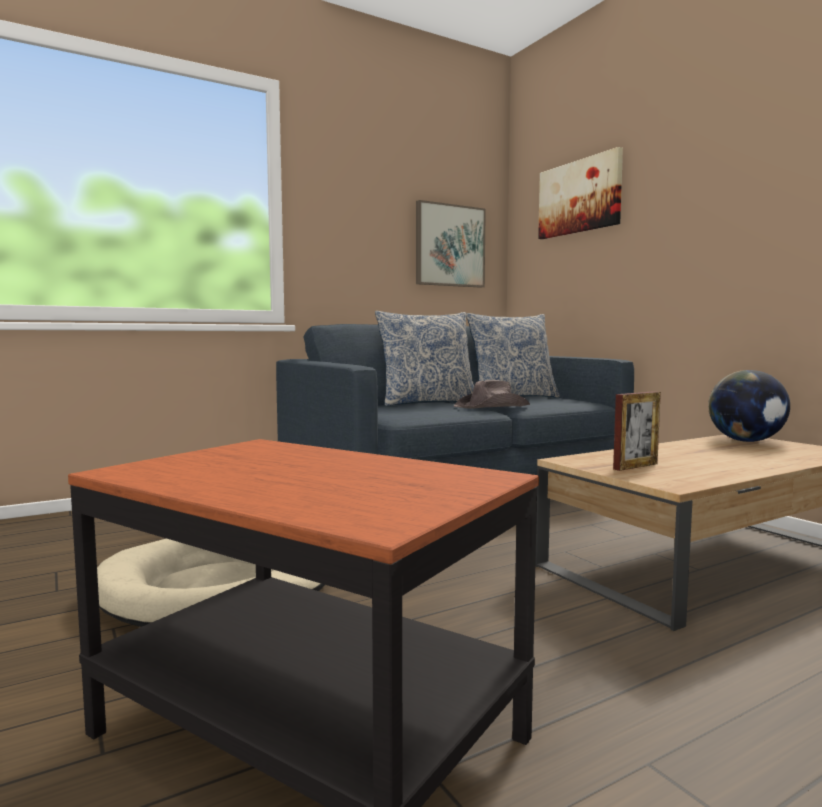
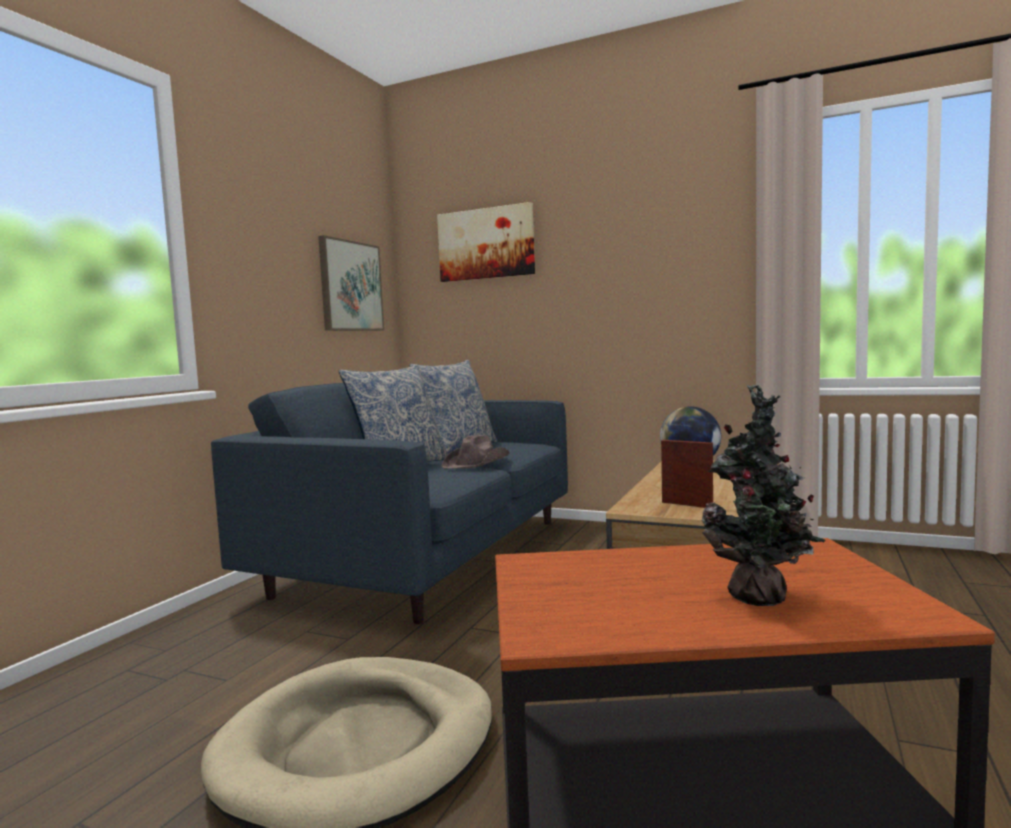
camera: 35 degrees left, 0 degrees up
picture frame [613,391,661,471] -> picture frame turned 75 degrees counterclockwise [661,440,713,508]
none -> potted plant [702,385,826,606]

